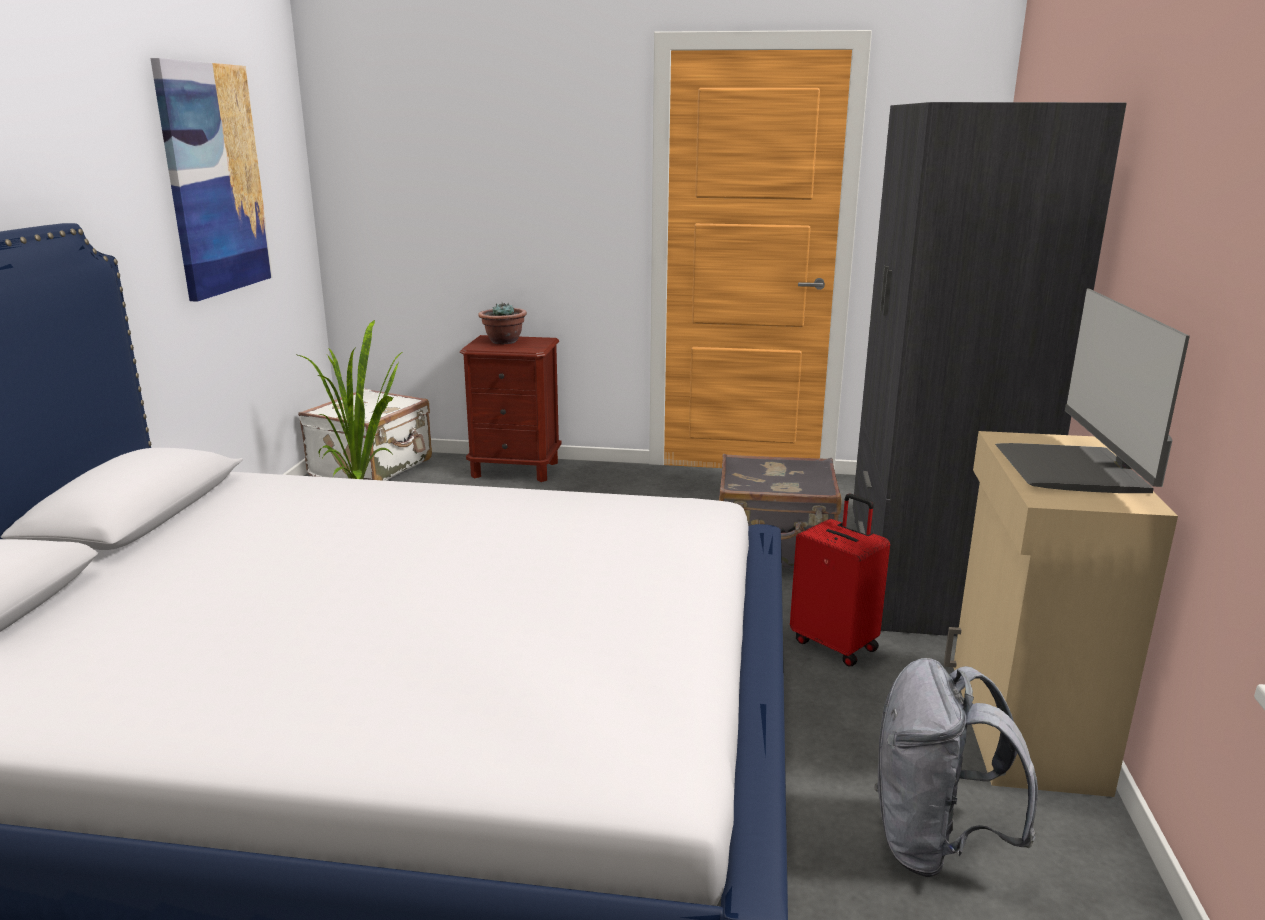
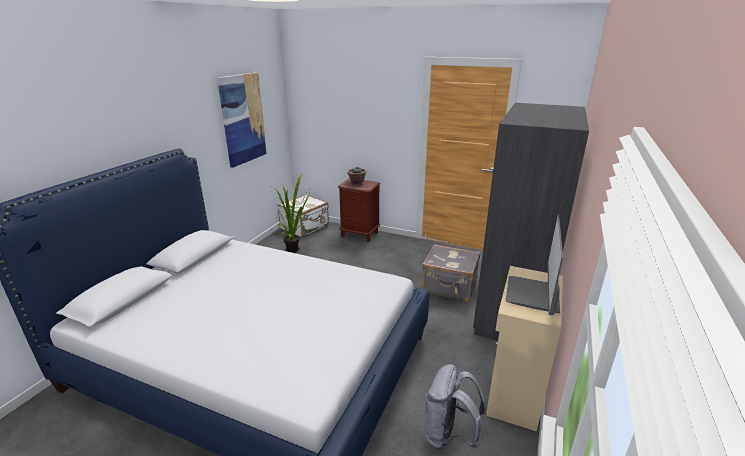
camera: 15 degrees right, 5 degrees up
red suitcase [790,494,890,667] -> none

